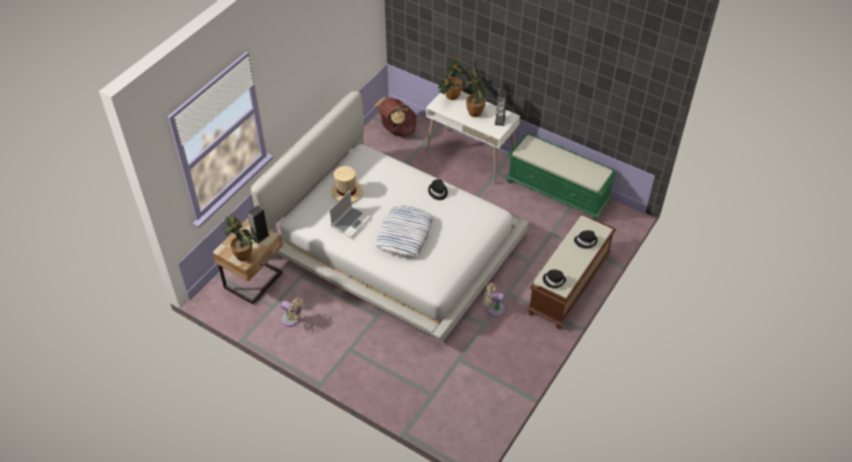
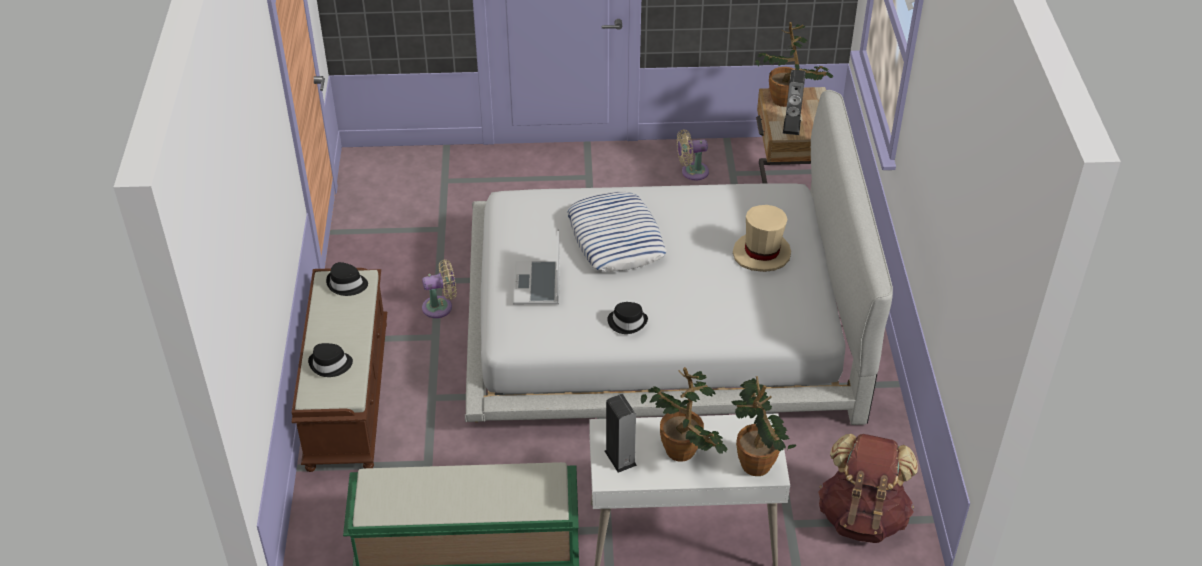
camera: 145 degrees right, 5 degrees down
laptop [329,190,371,238] -> laptop moved to [513,229,560,304]

